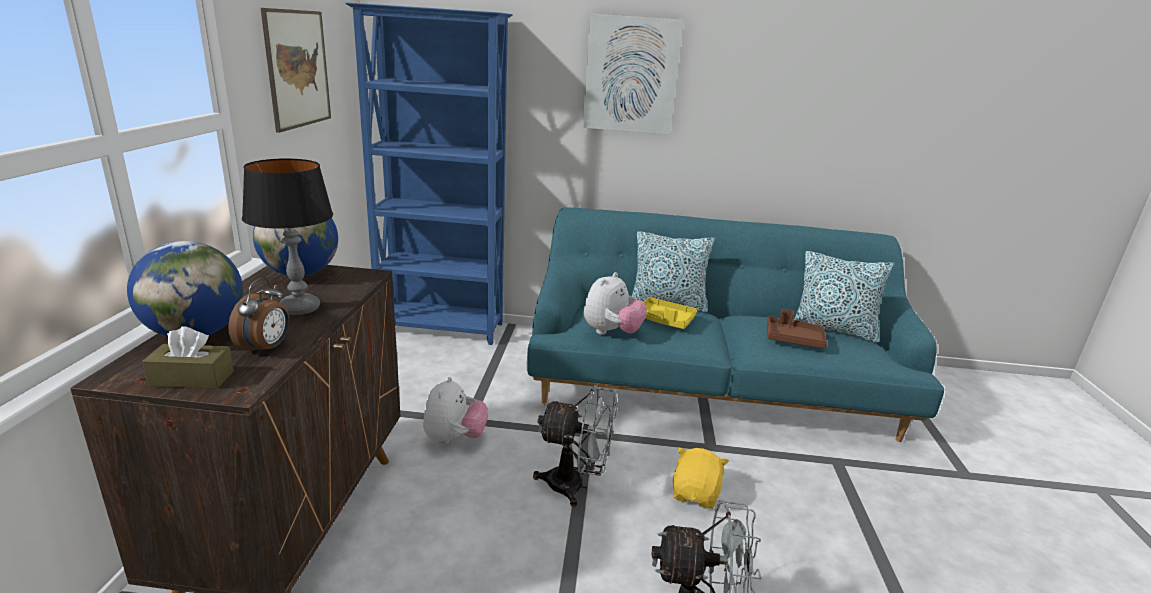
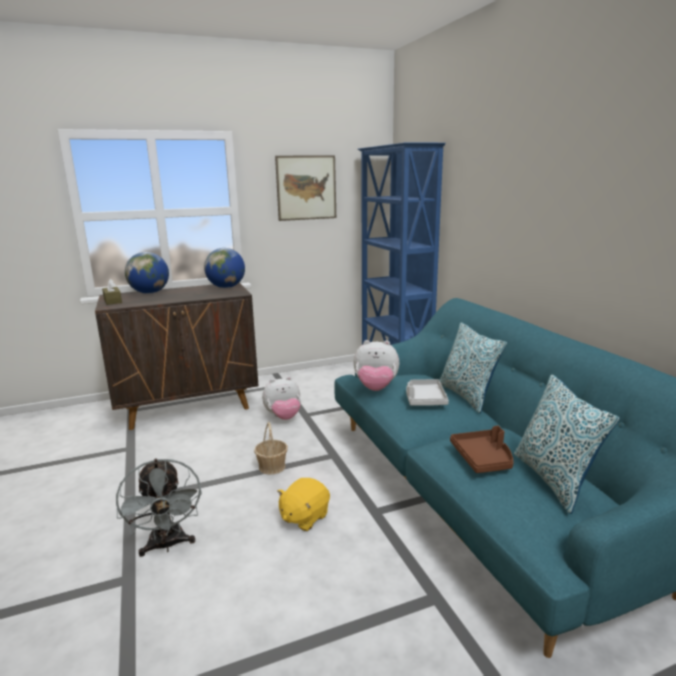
camera: 65 degrees right, 5 degrees down
alarm clock [228,277,289,356] -> none
table lamp [242,159,333,315] -> none
grey fan [533,385,618,507] -> basket [254,422,288,475]
picture [583,14,684,134] -> none
yellow tray [643,297,697,329] -> grey tray [406,379,449,406]
yellow plush toy [673,447,729,509] -> yellow plush toy turned 135 degrees clockwise [277,478,330,531]

